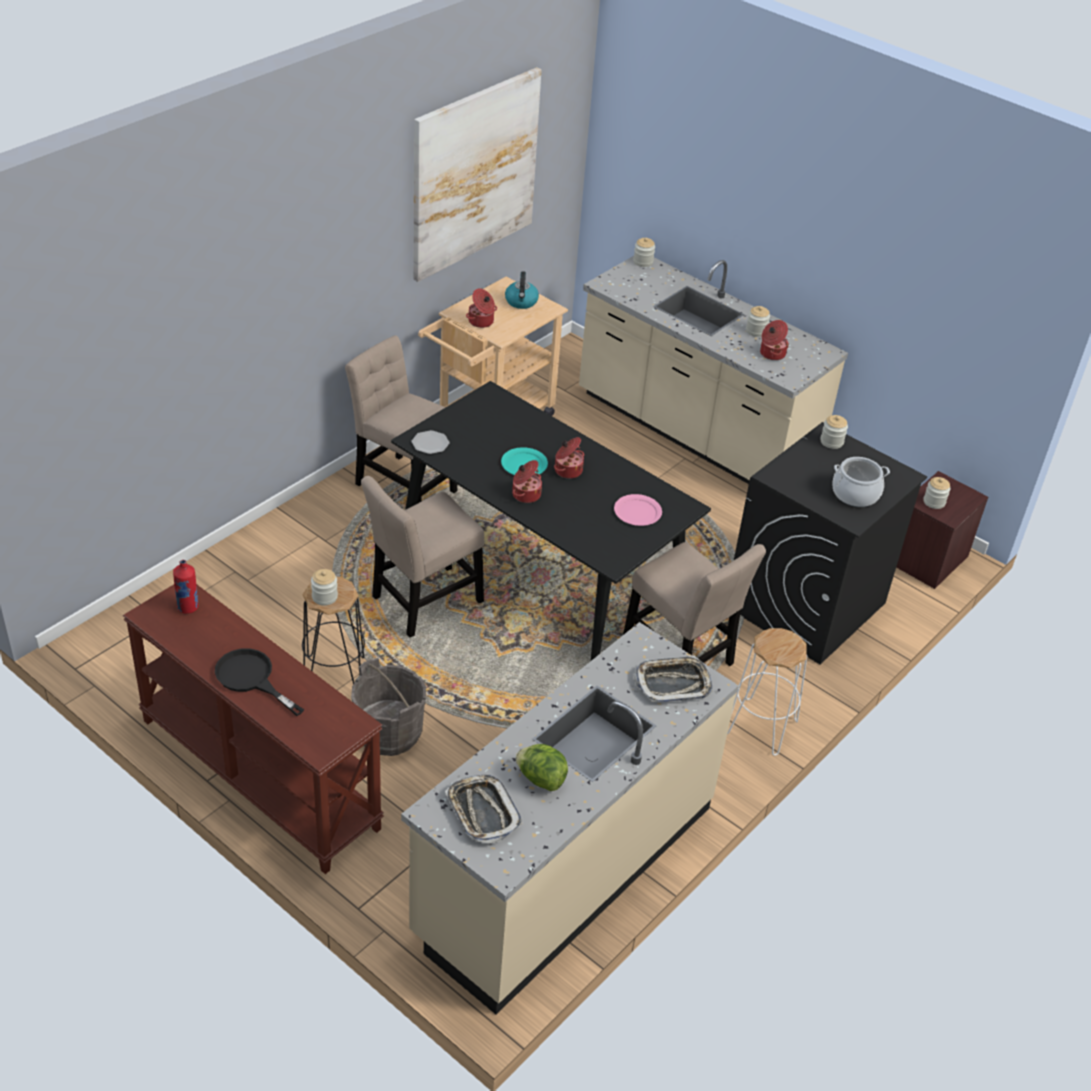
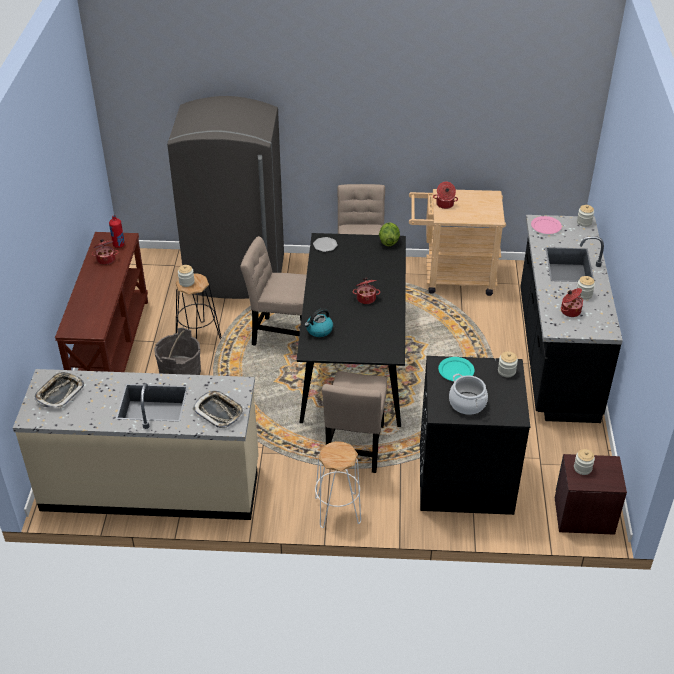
camera: 55 degrees right, 0 degrees up
black frying pan [215,648,304,716] -> none
picture [413,67,542,282] -> none
turquoise plate [501,447,548,475] -> turquoise plate moved to [438,357,475,381]
kettle [505,271,539,309] -> kettle moved to [304,308,333,337]
cooking pot [512,460,542,503] -> cooking pot moved to [92,239,119,265]
lettuce [515,744,568,791] -> lettuce moved to [379,222,400,246]
beige counter [579,256,848,484] -> black counter [521,215,623,423]
pink plate [614,494,662,526] -> pink plate moved to [531,216,562,234]
none -> grey fridge [167,96,284,299]

